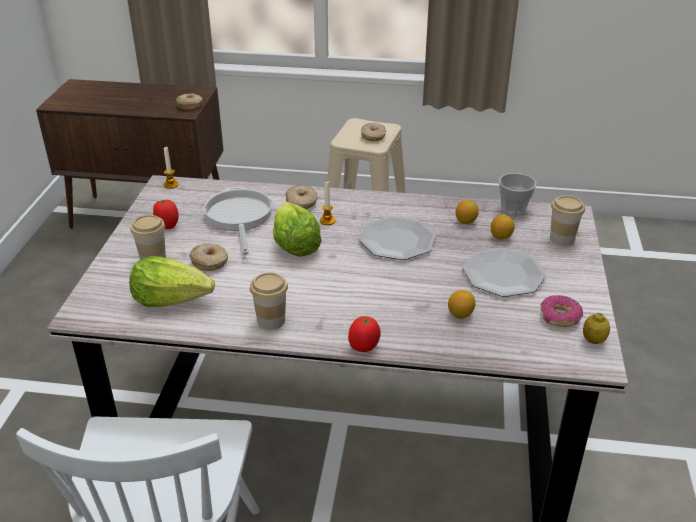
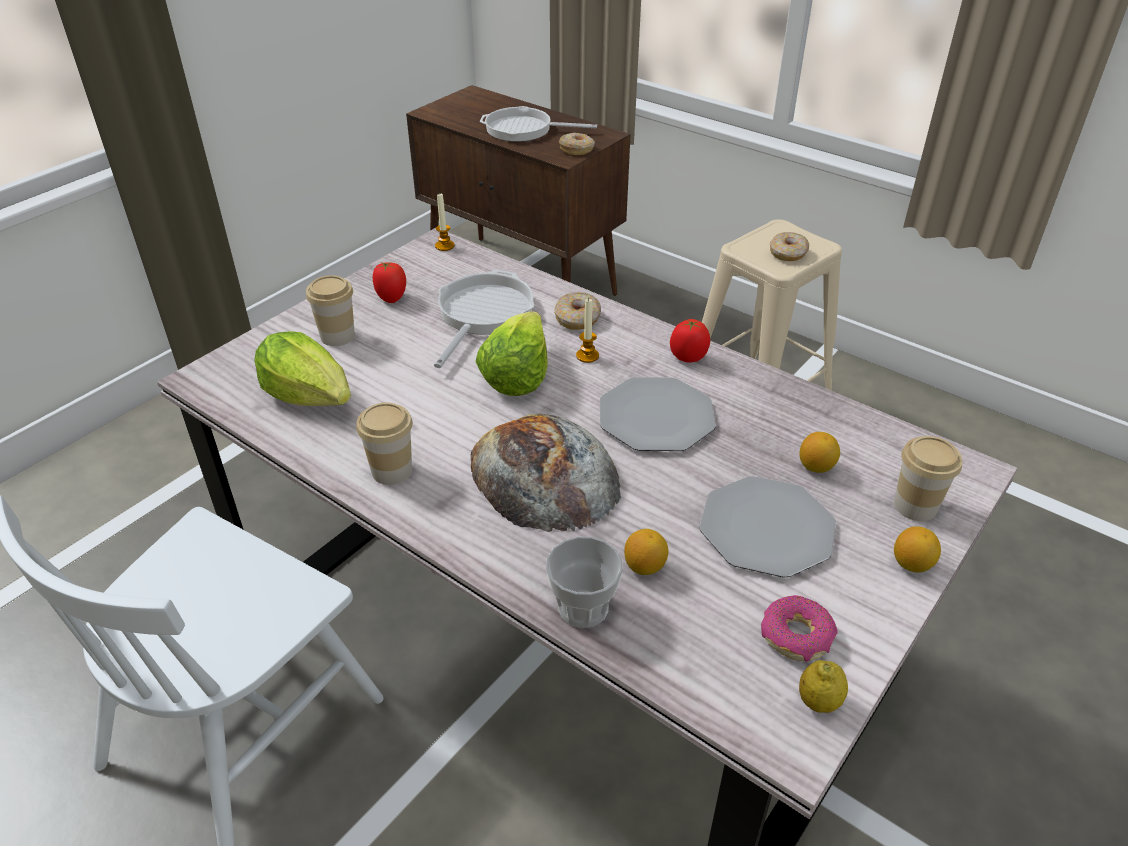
camera: 30 degrees right, 5 degrees up
donut [189,243,228,271] -> none
tomato [348,316,381,352] -> tomato moved to [670,319,710,363]
lemon [456,200,479,224] -> lemon moved to [894,526,941,573]
cup [499,173,536,216] -> cup moved to [546,537,623,628]
none -> bread [470,413,621,532]
none -> frying pan [480,106,597,142]

